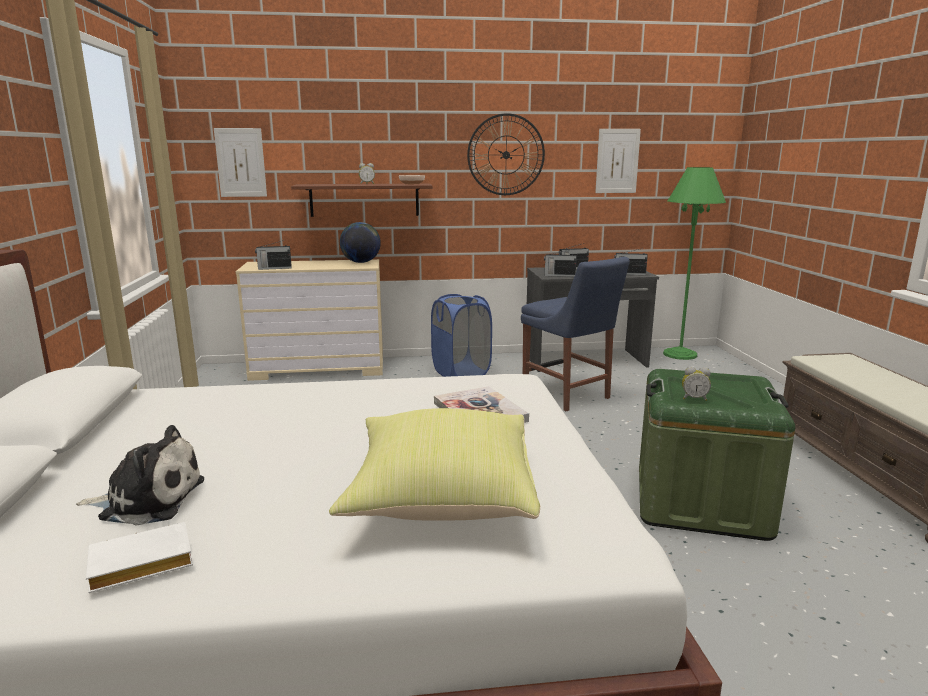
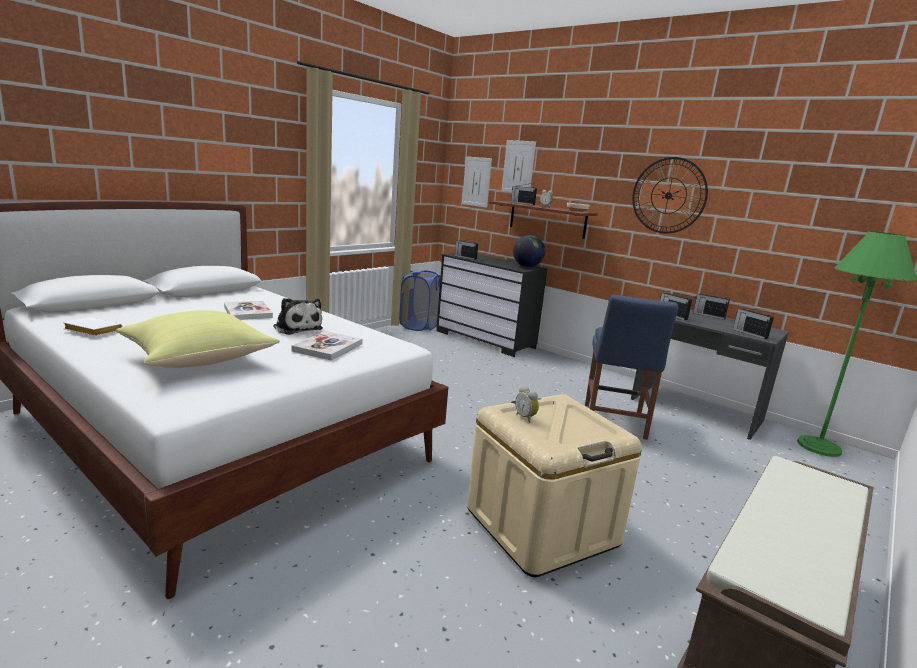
camera: 45 degrees right, 0 degrees up
plush toy [76,425,204,526] -> plush toy moved to [273,298,323,335]
beige dresser [236,259,383,381] -> black dresser [436,253,547,357]
blue laundry basket [431,294,492,377] -> blue laundry basket moved to [399,271,441,331]
picture [595,129,641,193] -> picture moved to [501,140,536,192]
green storage box [639,369,795,541] -> beige storage box [467,394,642,577]
none -> book [224,301,273,320]
none -> radio [511,183,537,205]

